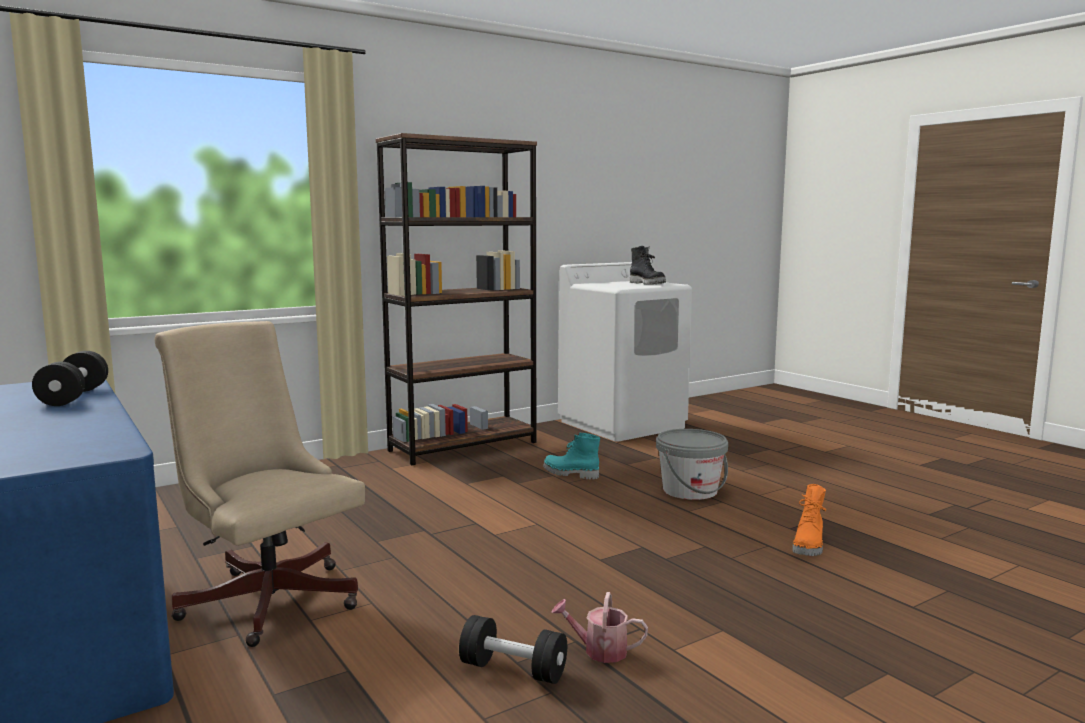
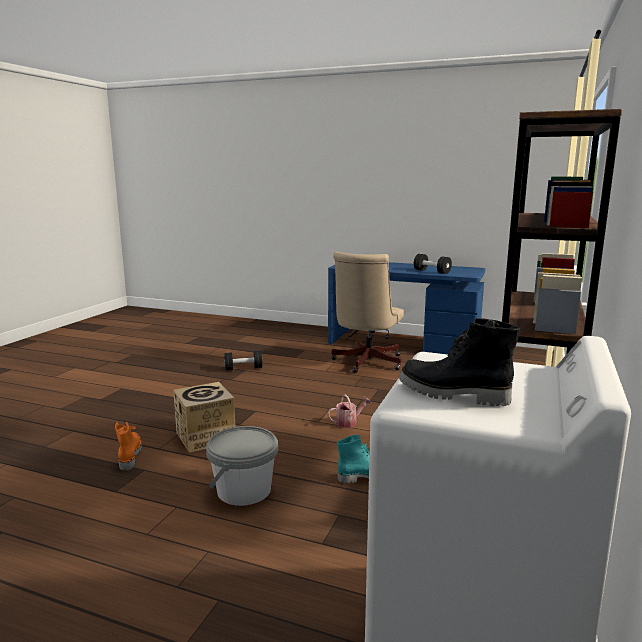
camera: 145 degrees right, 5 degrees up
beige office chair [155,321,365,647] -> beige office chair turned 105 degrees clockwise [331,252,404,373]
watering can [552,592,648,663] -> watering can moved to [328,394,372,428]
none -> cardboard box [173,382,235,453]

